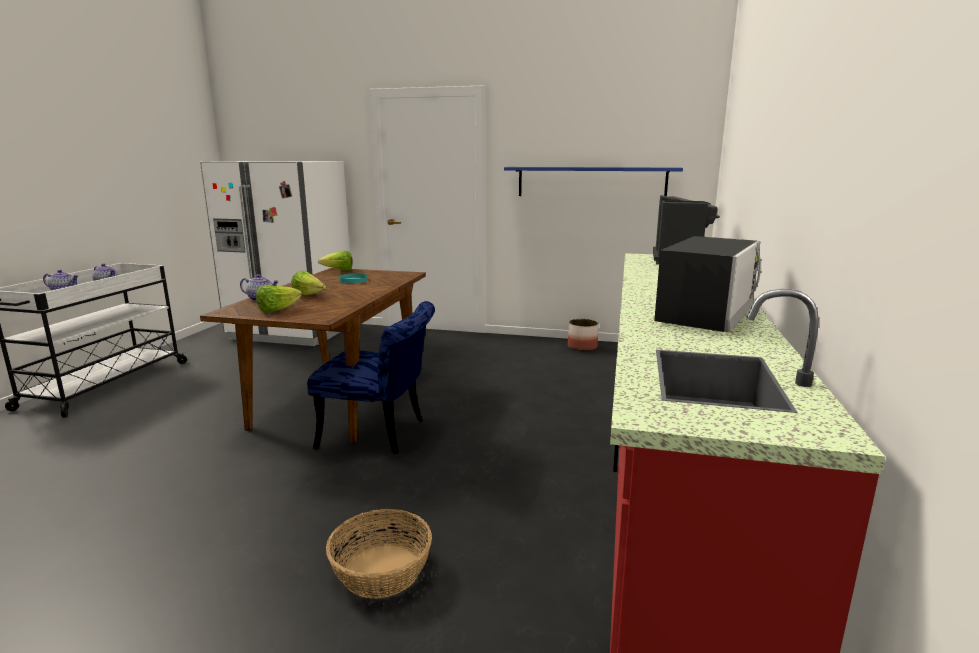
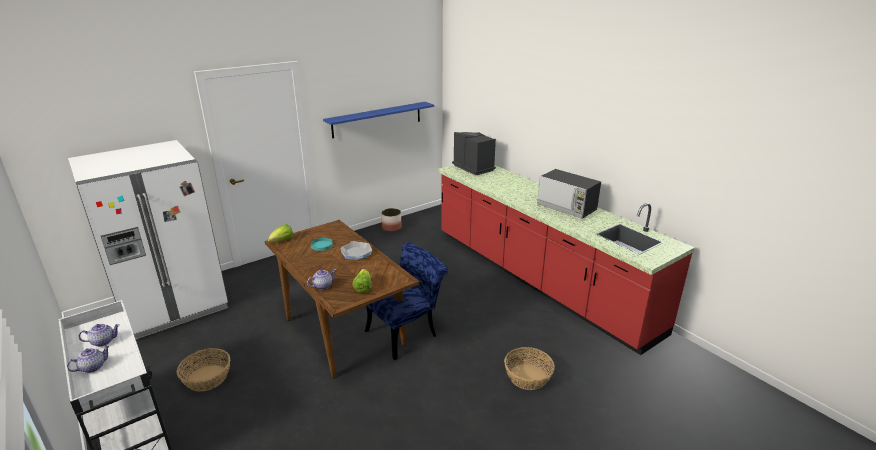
camera: 50 degrees left, 10 degrees up
lettuce [291,271,326,295] -> none
microwave [654,236,761,332] -> microwave turned 150 degrees clockwise [537,169,601,219]
none -> basket [177,348,230,392]
none -> frying pan [341,241,372,260]

